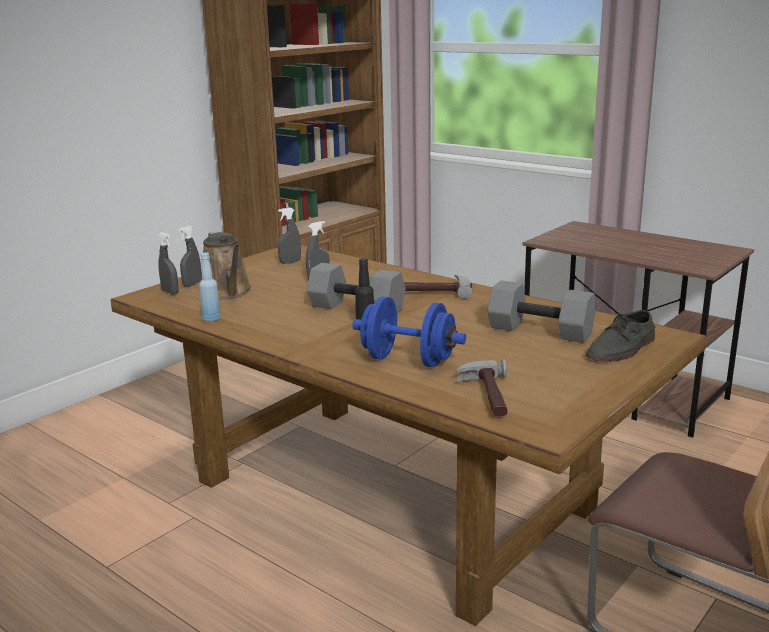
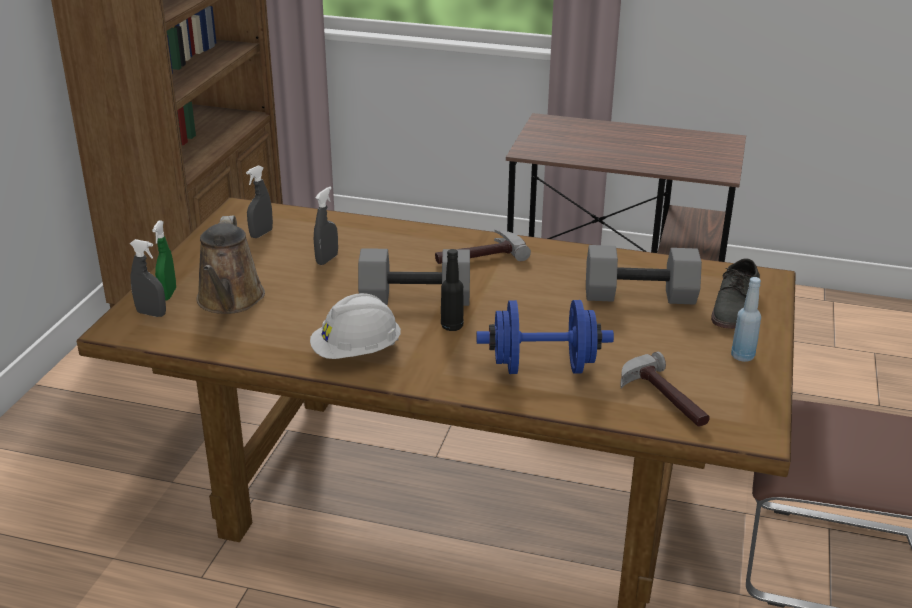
camera: 25 degrees left, 10 degrees up
grey spray bottle [179,226,201,287] -> green spray bottle [152,220,176,300]
blue bottle [199,252,221,322] -> blue bottle moved to [731,277,761,362]
brown watering can [201,231,252,300] -> brown watering can turned 45 degrees clockwise [196,215,265,314]
none -> white hard hat [310,293,401,359]

